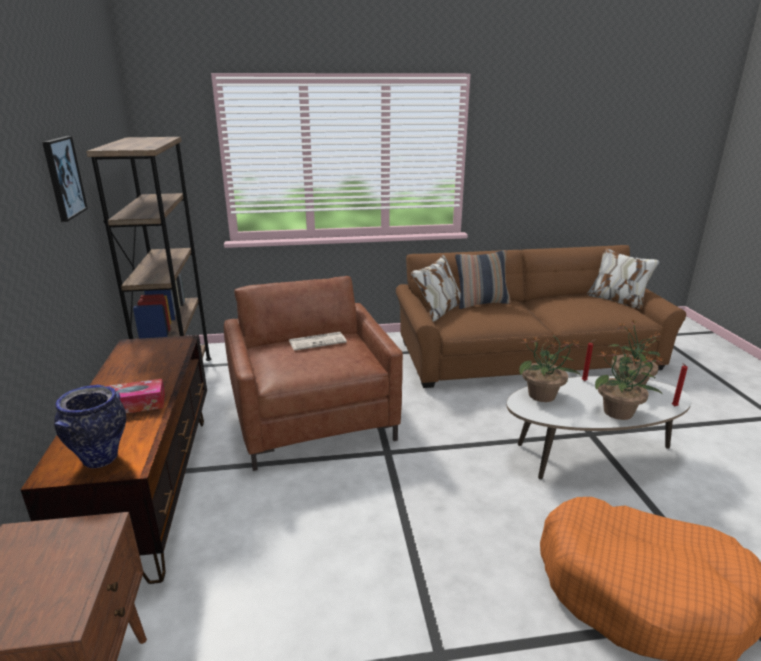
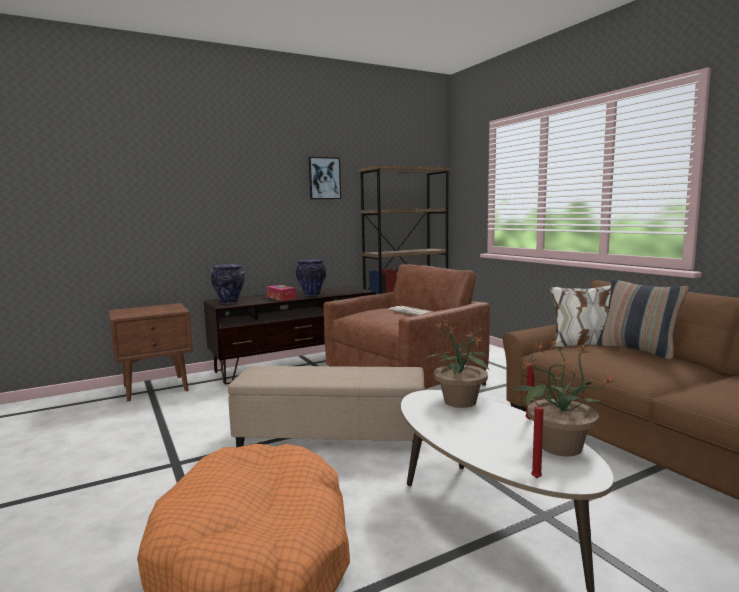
camera: 70 degrees right, 15 degrees down
potted plant [595,346,664,420] -> none
none -> beige ottoman [228,366,425,447]
none -> vase [296,259,326,296]

